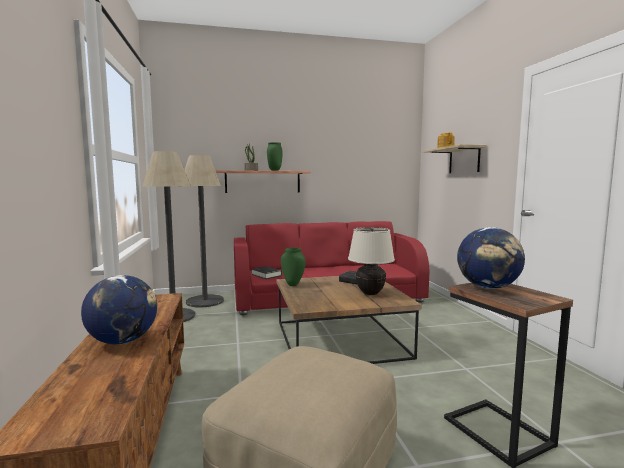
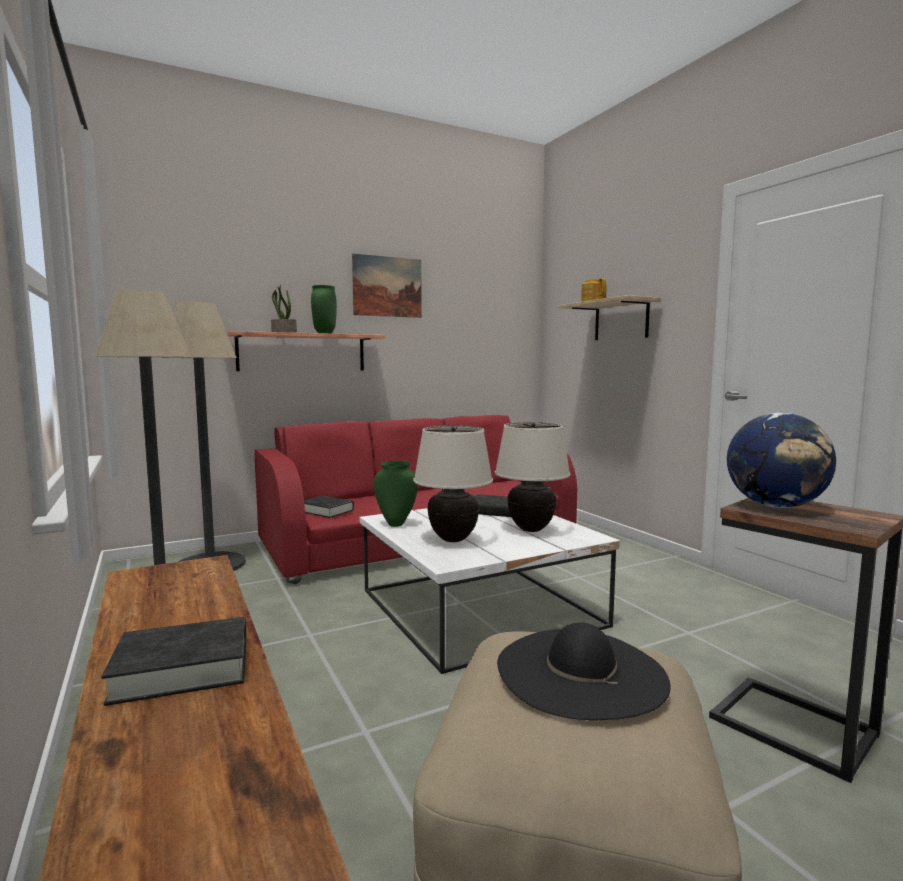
camera: 15 degrees left, 0 degrees up
globe [81,275,157,345] -> black book [101,617,246,706]
brown coffee table [276,276,422,364] -> white coffee table [360,508,620,674]
none -> picture [352,254,422,318]
none -> beige table lamp [413,426,493,542]
none -> black hat [497,622,671,720]

